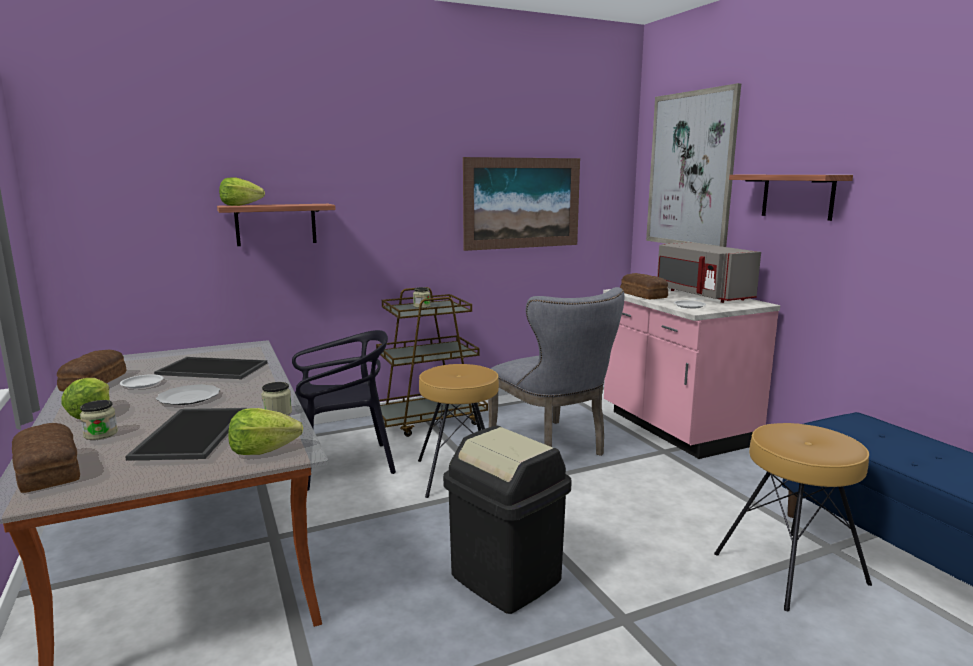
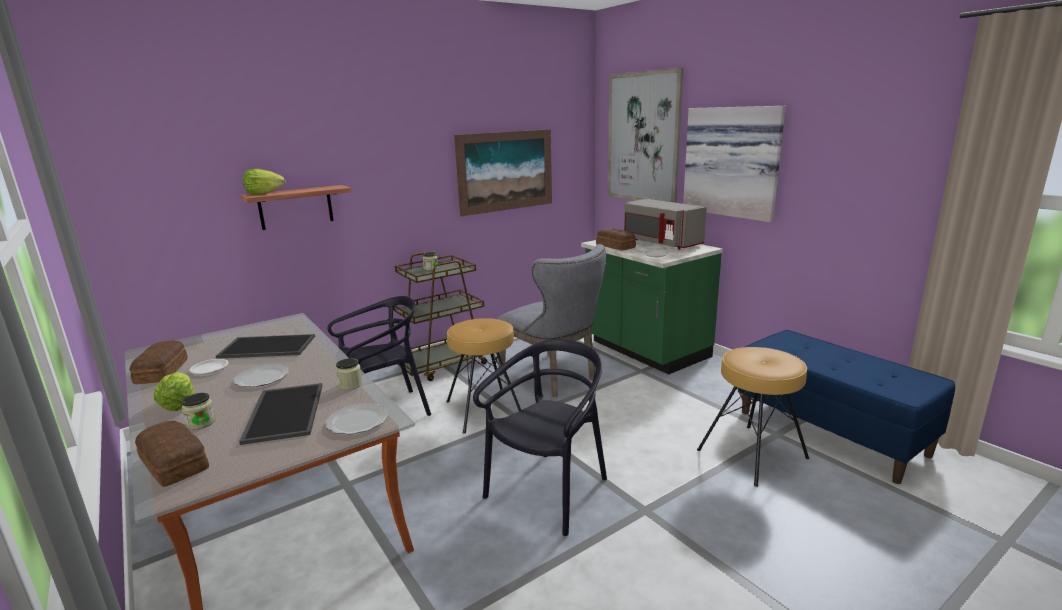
camera: 10 degrees left, 5 degrees up
lettuce [228,408,303,455] -> plate [325,403,388,435]
black trash can [443,426,572,614] -> black chair [473,339,607,536]
pink counter [603,288,780,459] -> green counter [581,240,723,374]
shelf [729,175,853,221] -> picture [683,106,786,222]

